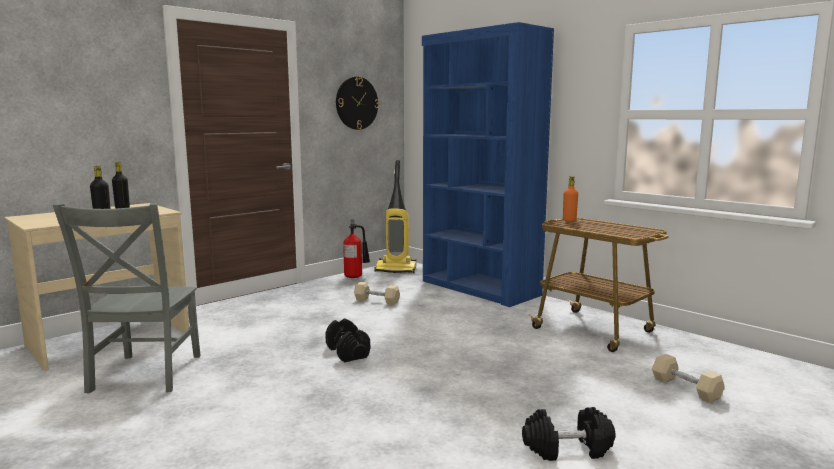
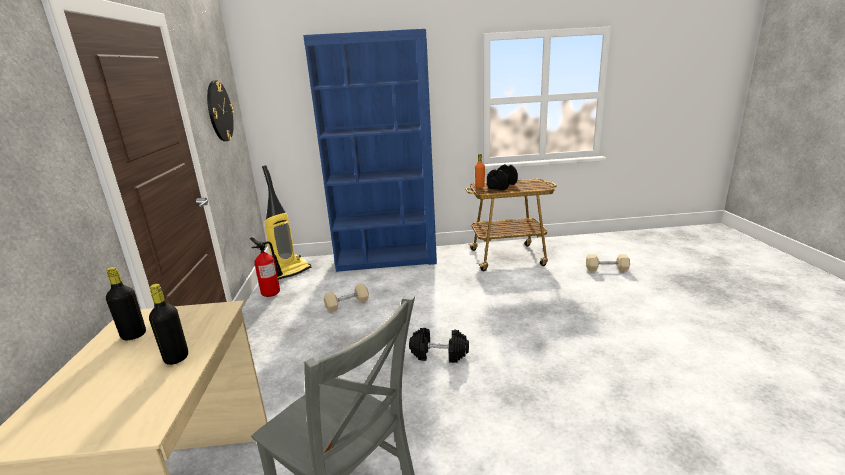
camera: 50 degrees left, 10 degrees up
black dumbbell [522,407,615,461] -> black dumbbell moved to [487,164,518,190]

